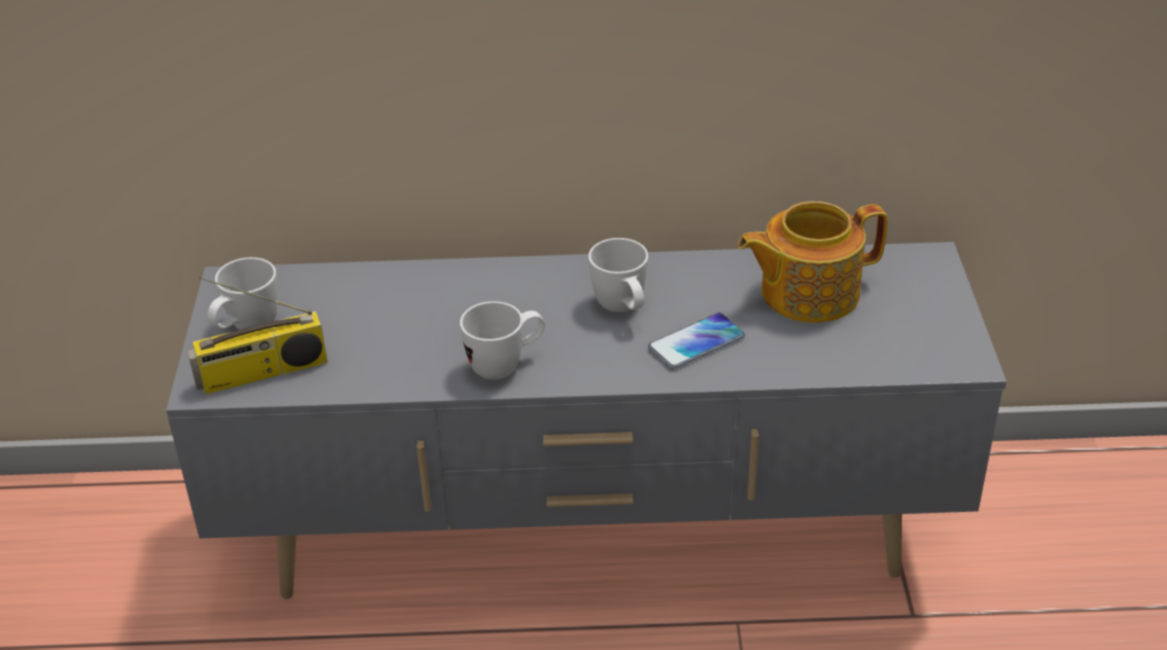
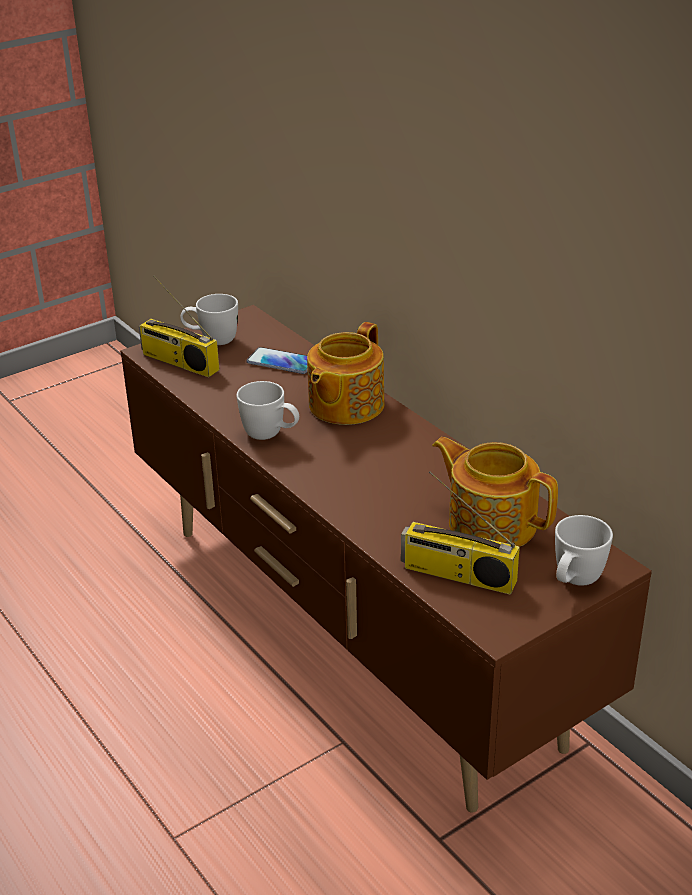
camera: 55 degrees right, 5 degrees down
grey tv stand [166,242,1007,599] -> brown tv stand [120,305,652,813]
white mug [588,238,648,312] -> white mug moved to [555,515,613,586]
phone [648,313,745,369] -> phone moved to [247,347,308,374]
none -> teapot [307,322,385,425]
none -> radio [401,471,520,594]

